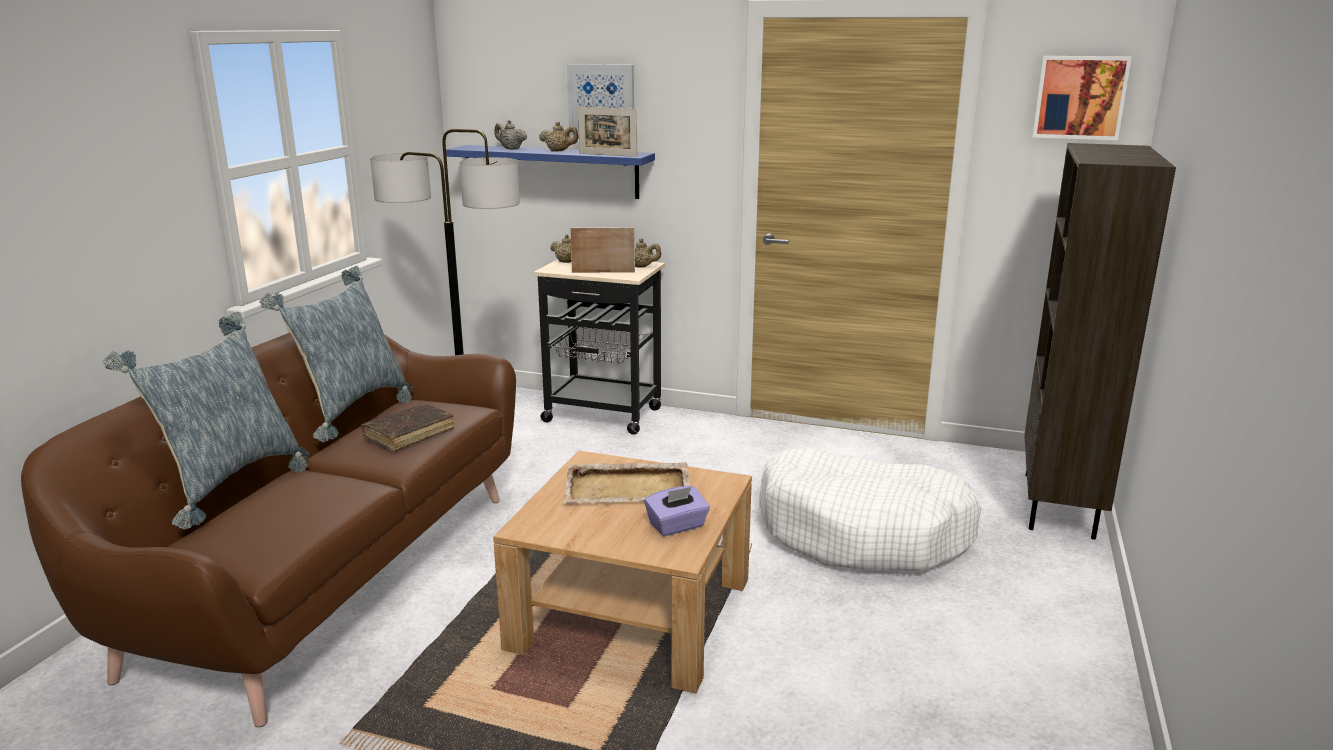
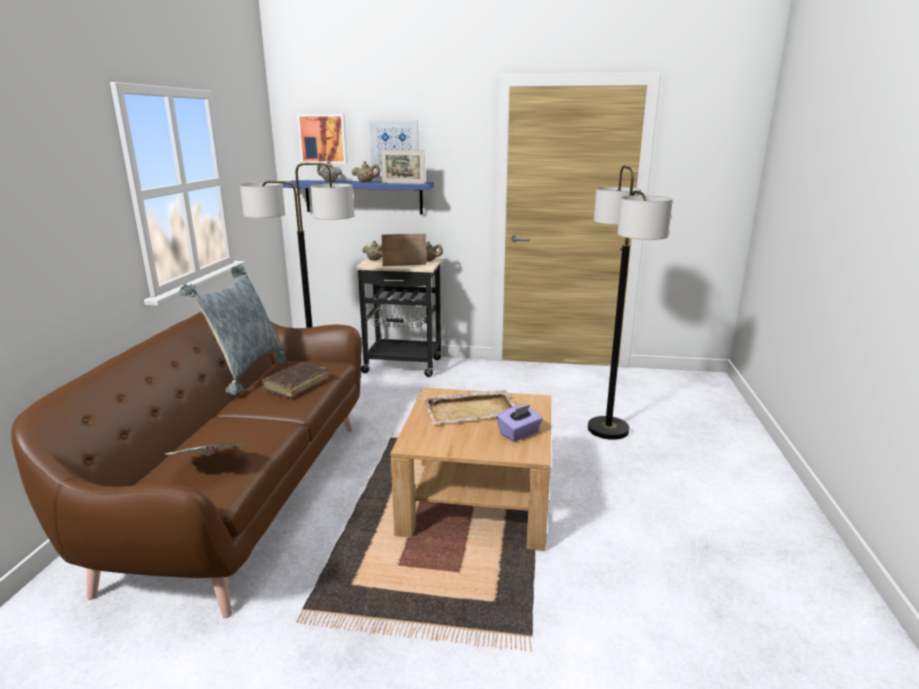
camera: 10 degrees left, 0 degrees up
pillow [103,311,310,530] -> none
white dog bed [759,448,982,572] -> floor lamp [588,166,673,440]
brown bookcase [1024,143,1176,540] -> none
picture [1032,56,1132,140] -> picture moved to [297,114,348,164]
none -> newspaper [165,443,246,456]

